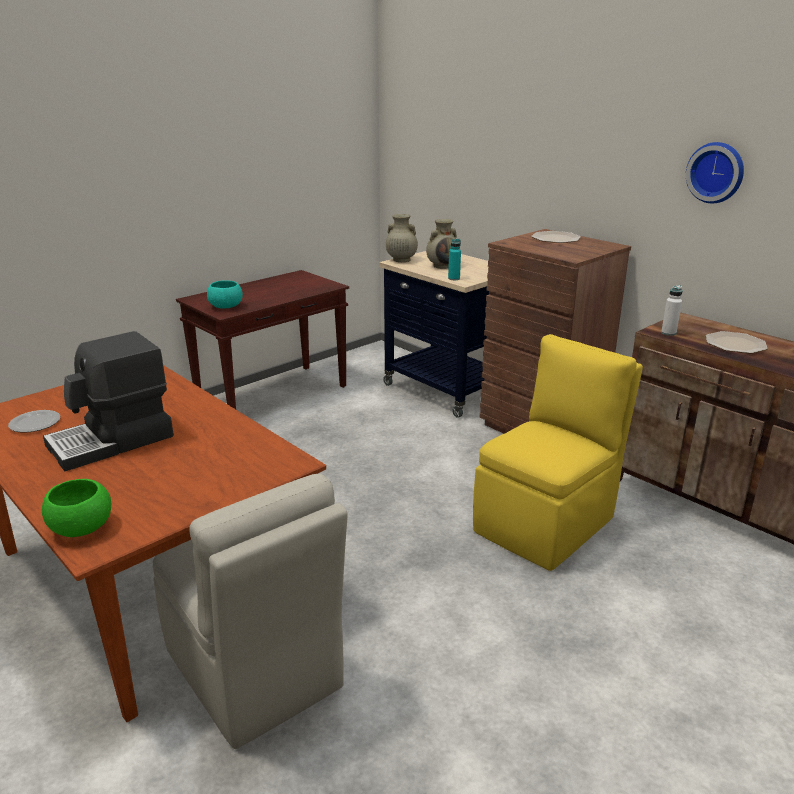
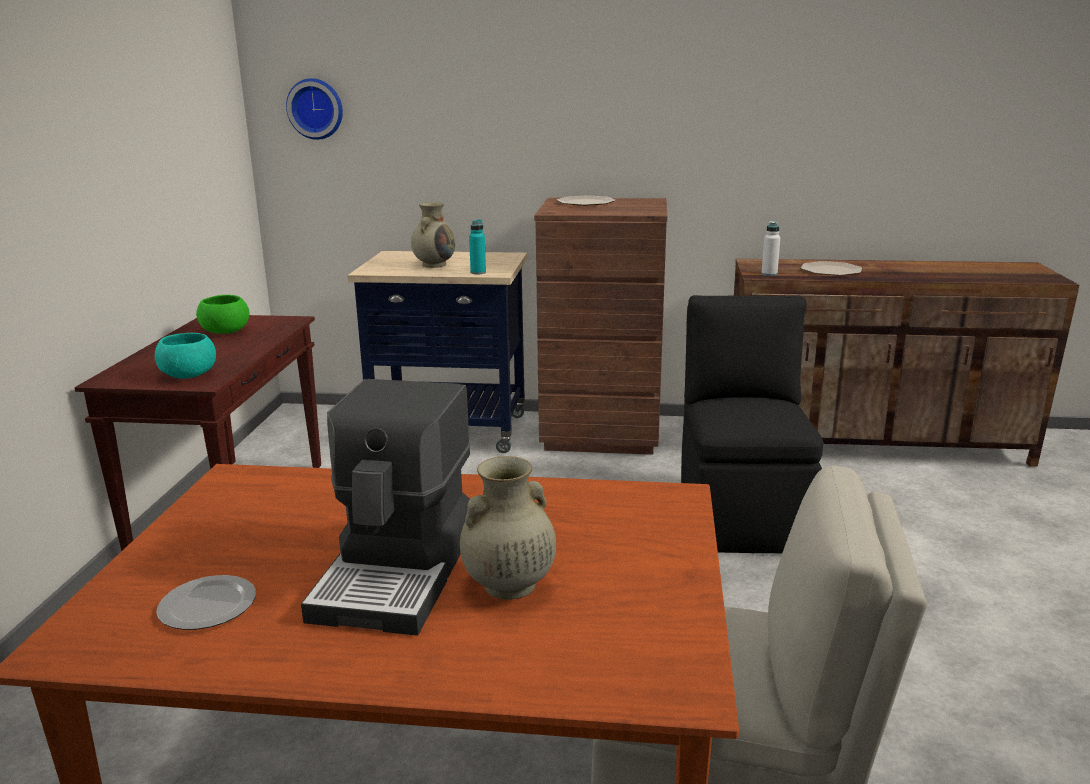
camera: 40 degrees left, 5 degrees down
green bowl [42,479,111,537] -> green bowl moved to [196,295,249,334]
beige vase [386,214,418,262] -> beige vase moved to [460,456,556,600]
yellow chair [473,334,643,571] -> black chair [681,295,823,553]
wall clock [686,142,744,203] -> wall clock moved to [286,78,343,140]

